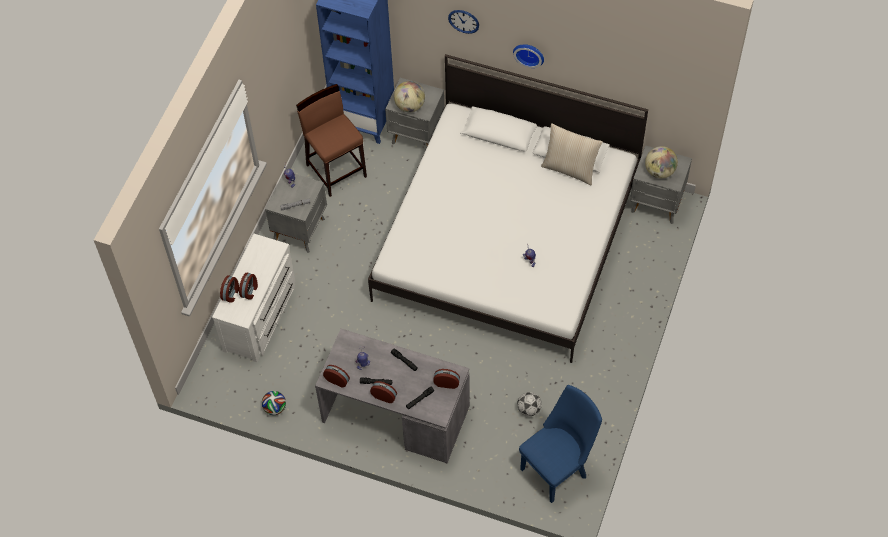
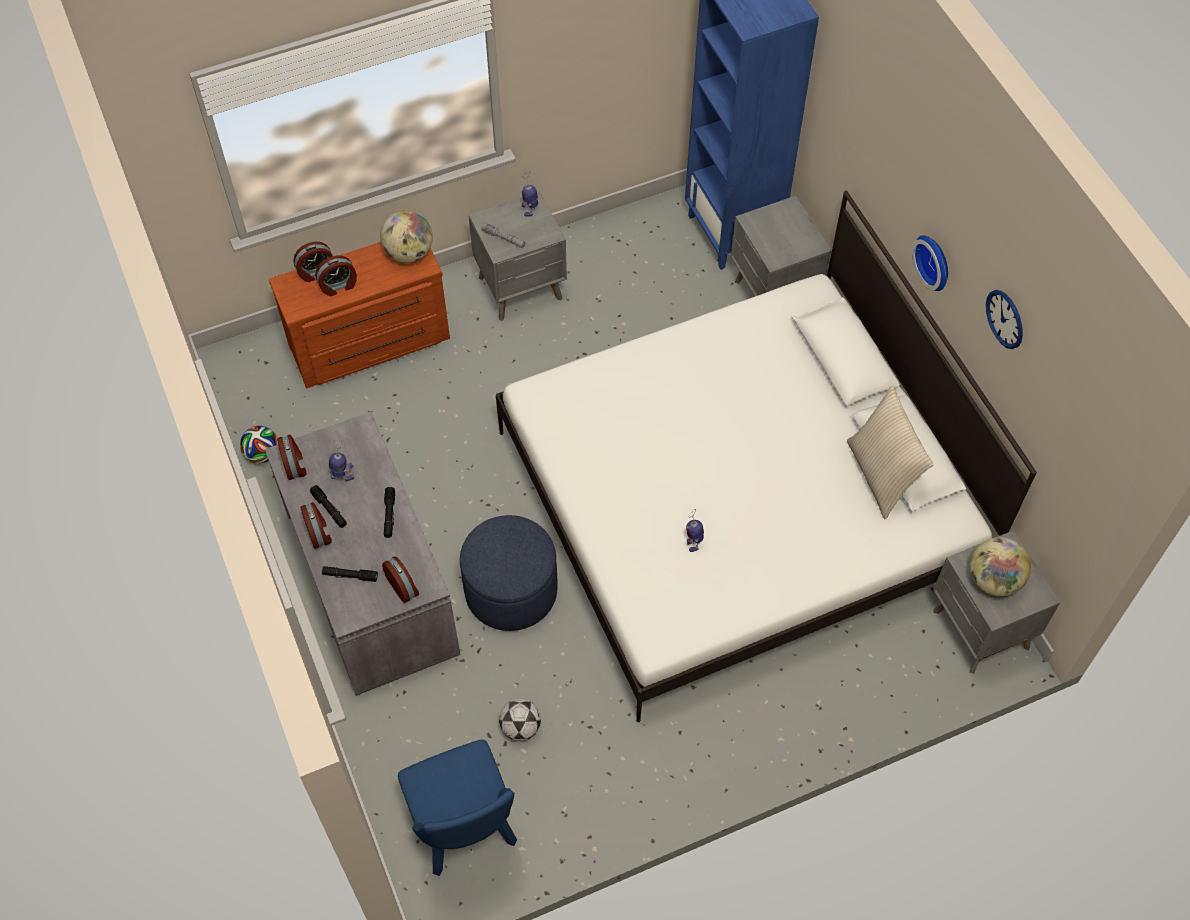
camera: 45 degrees right, 0 degrees up
white dresser [212,234,296,362] -> brown dresser [269,242,450,388]
brown stool [296,84,367,197] -> none
globe [394,81,425,112] -> globe moved to [380,210,433,263]
wall clock [448,10,479,34] -> wall clock moved to [986,290,1023,349]
blue chair [519,385,602,503] -> blue chair turned 60 degrees clockwise [398,739,517,876]
none -> blue ottoman [460,515,558,631]

